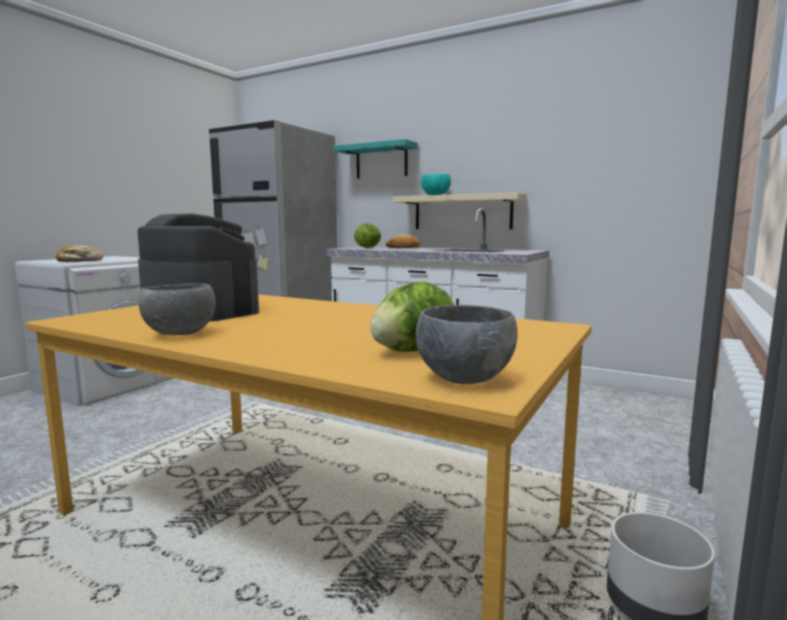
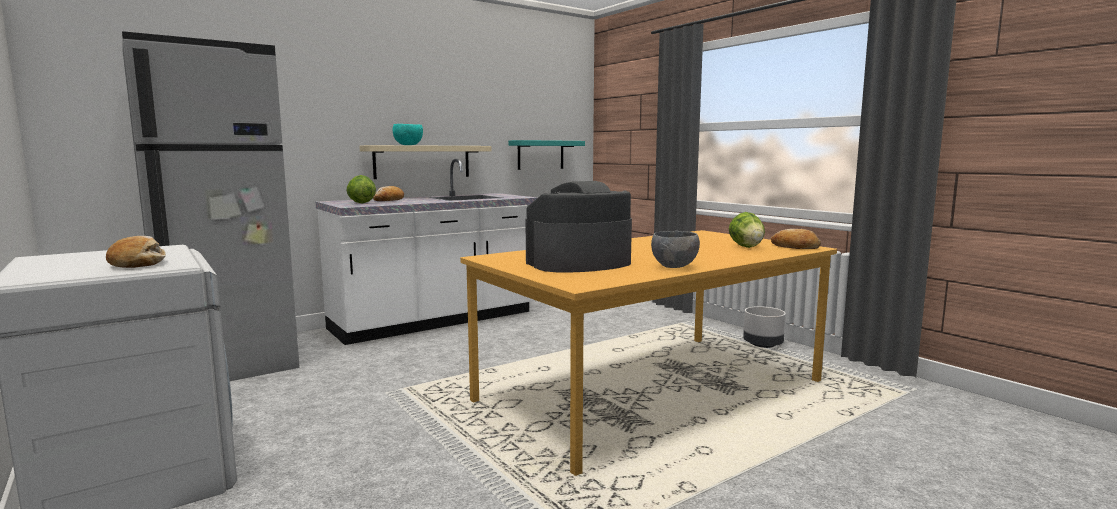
camera: 65 degrees left, 0 degrees up
turquoise shelf [333,139,418,179] -> turquoise shelf moved to [508,140,585,170]
grey bowl [416,305,518,384] -> bread [771,229,821,249]

